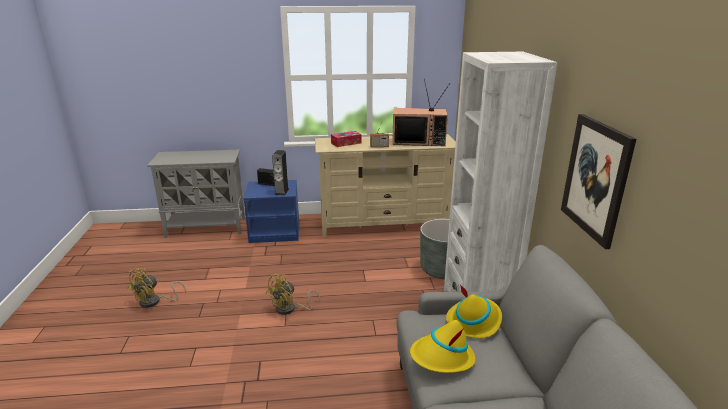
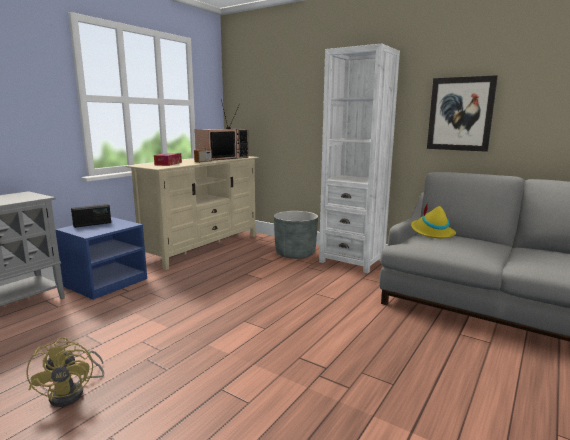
camera: 50 degrees left, 10 degrees down
yellow fan [266,274,320,315] -> none
speaker [272,150,289,195] -> none
yellow hat [410,320,475,373] -> none

